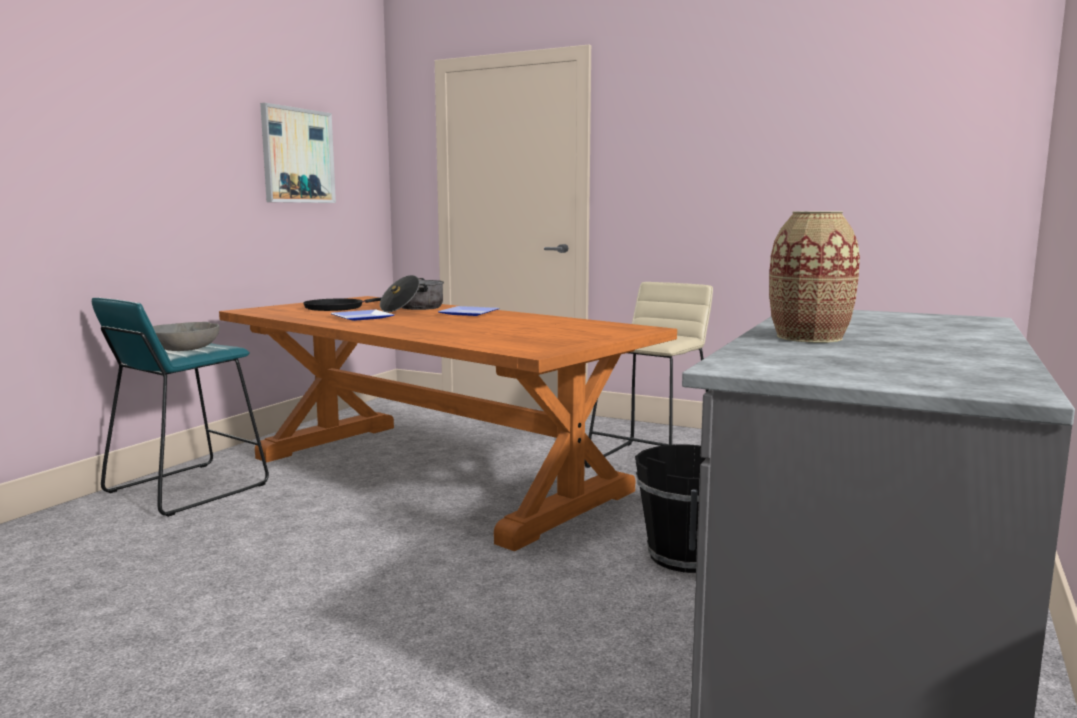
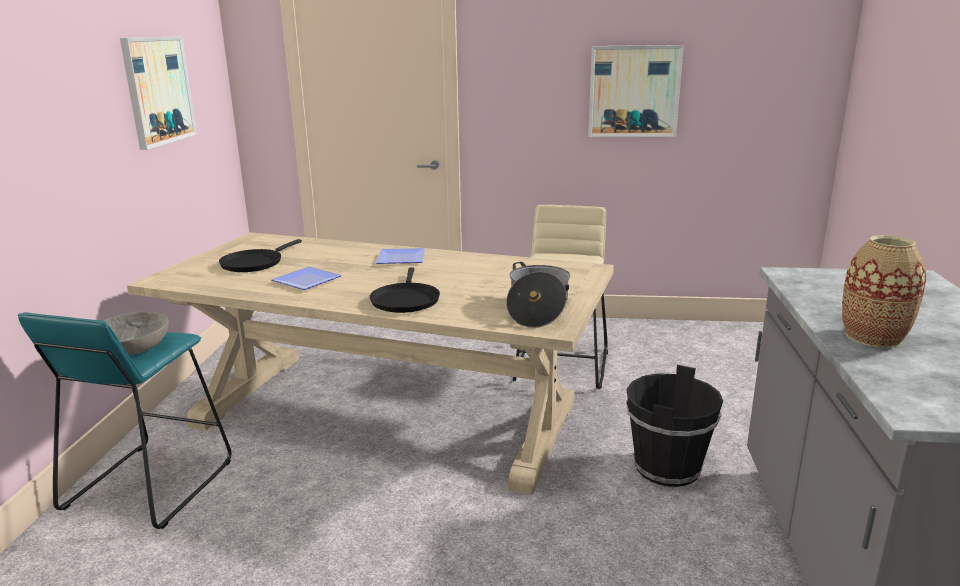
camera: 20 degrees left, 10 degrees up
orange dining table [219,296,677,551] -> beige dining table [127,232,614,495]
cooking pot [380,275,444,312] -> cooking pot moved to [506,262,570,328]
none -> black frying pan [370,268,440,313]
none -> picture [588,45,684,137]

